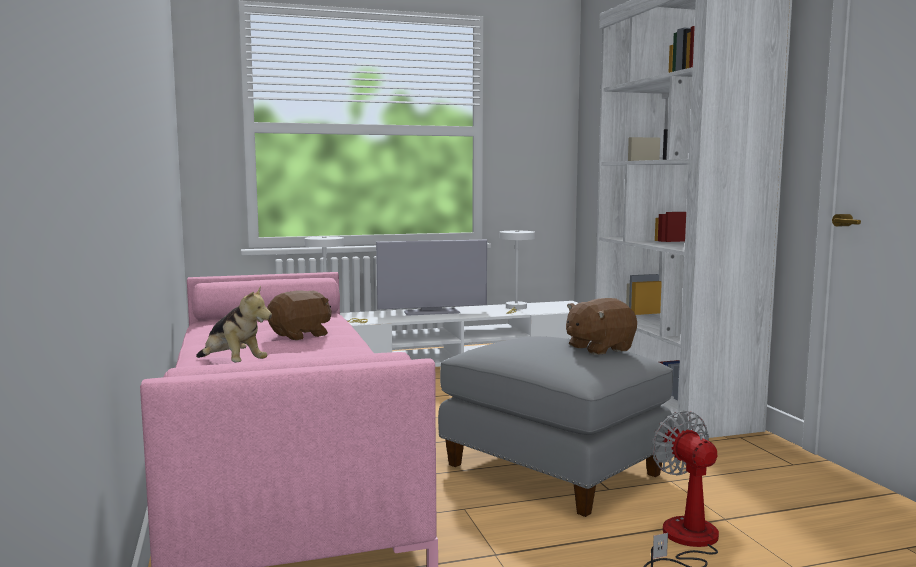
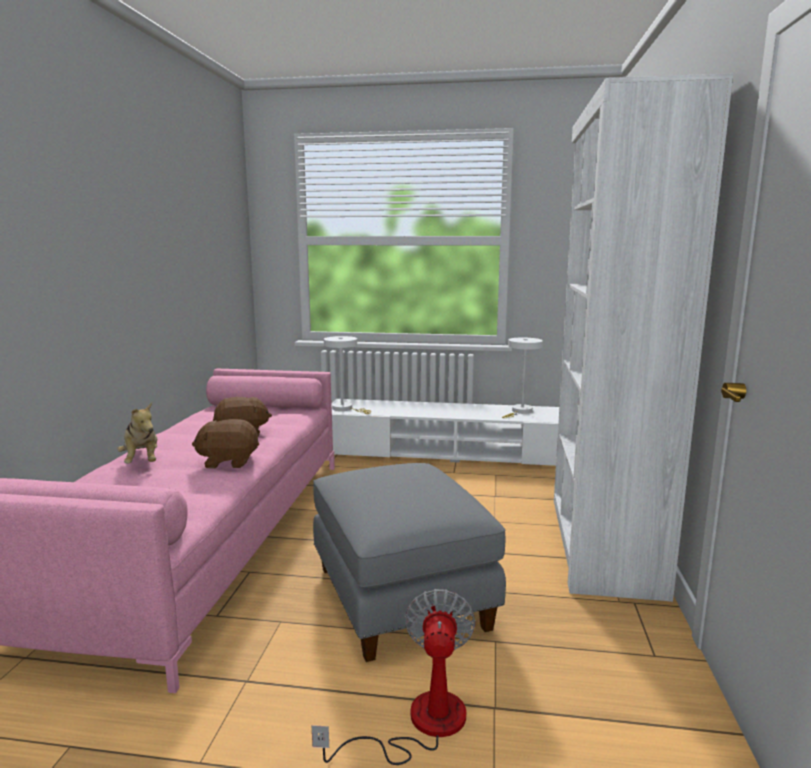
camera: 25 degrees right, 5 degrees up
television [376,240,487,316] -> none
brown plush toy [566,298,637,355] -> brown plush toy moved to [192,419,259,468]

